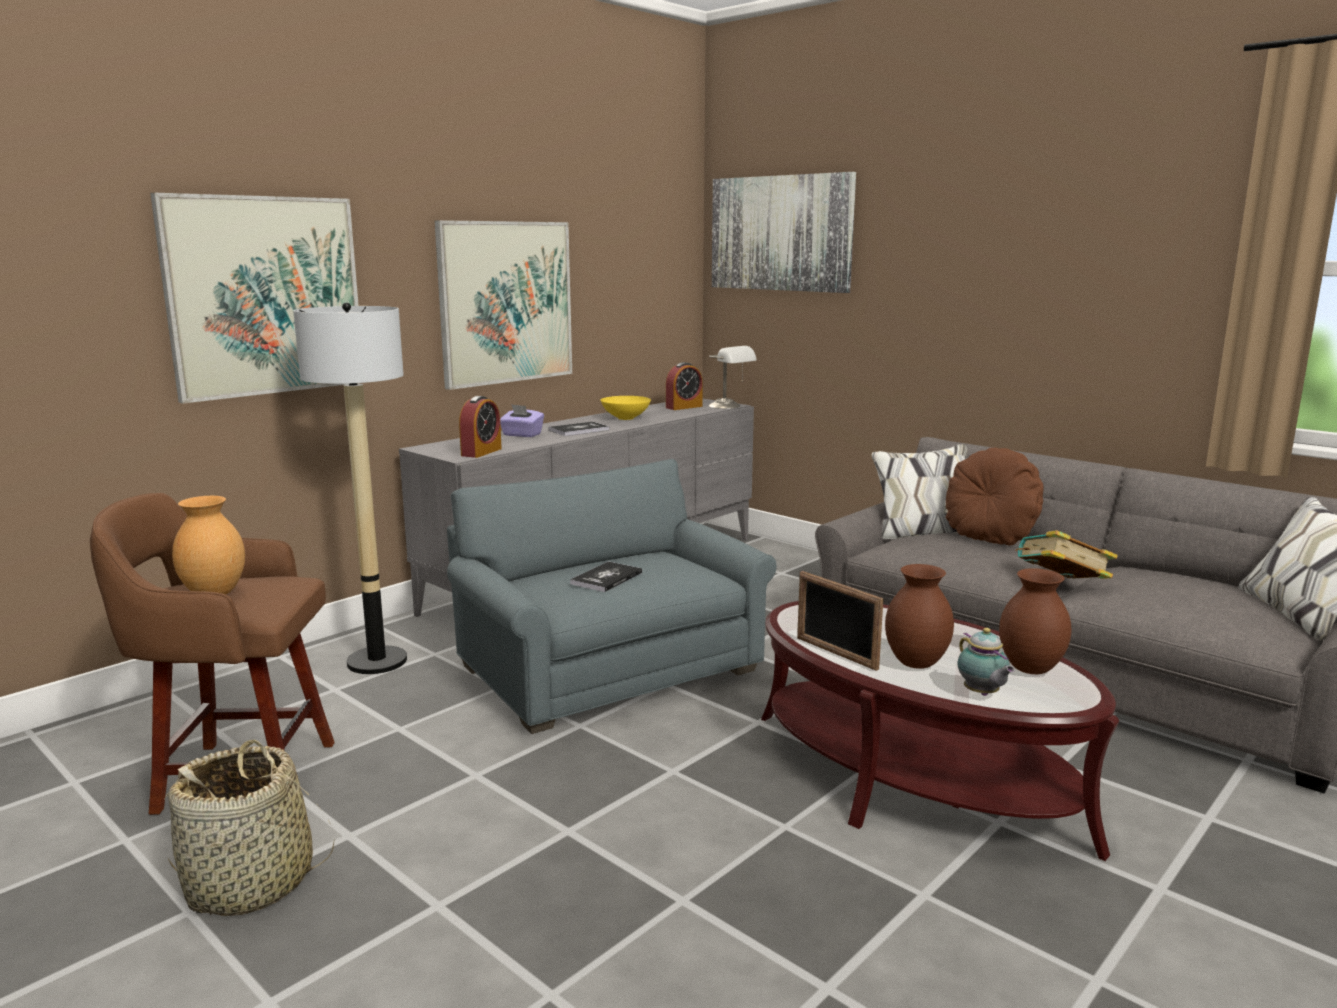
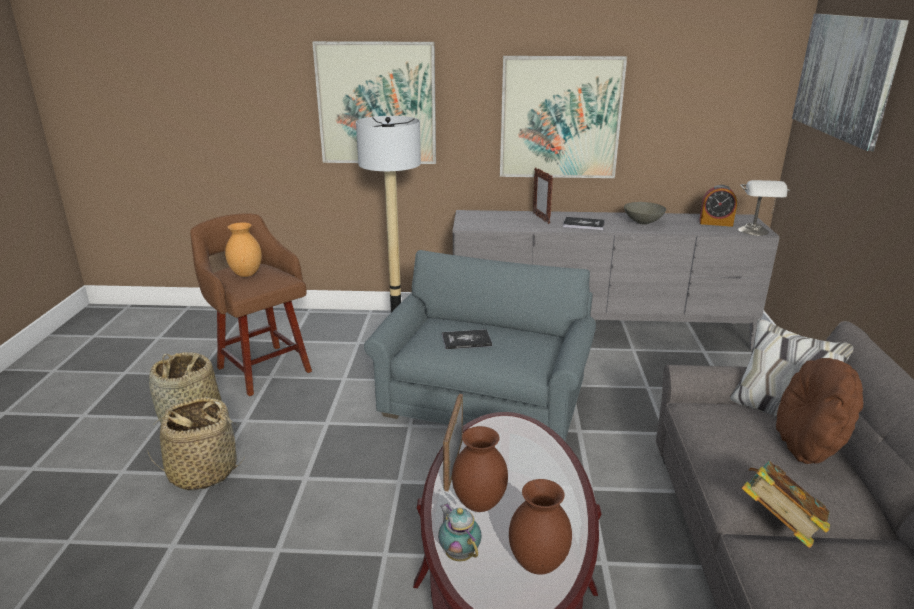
camera: 50 degrees right, 10 degrees up
alarm clock [459,396,502,458] -> none
purple tissue box [500,404,544,437] -> picture frame [533,167,553,224]
yellow bowl [601,396,651,420] -> grey bowl [624,202,666,225]
teapot [957,628,1015,696] -> teapot turned 120 degrees clockwise [438,503,481,561]
none -> basket [146,397,245,491]

